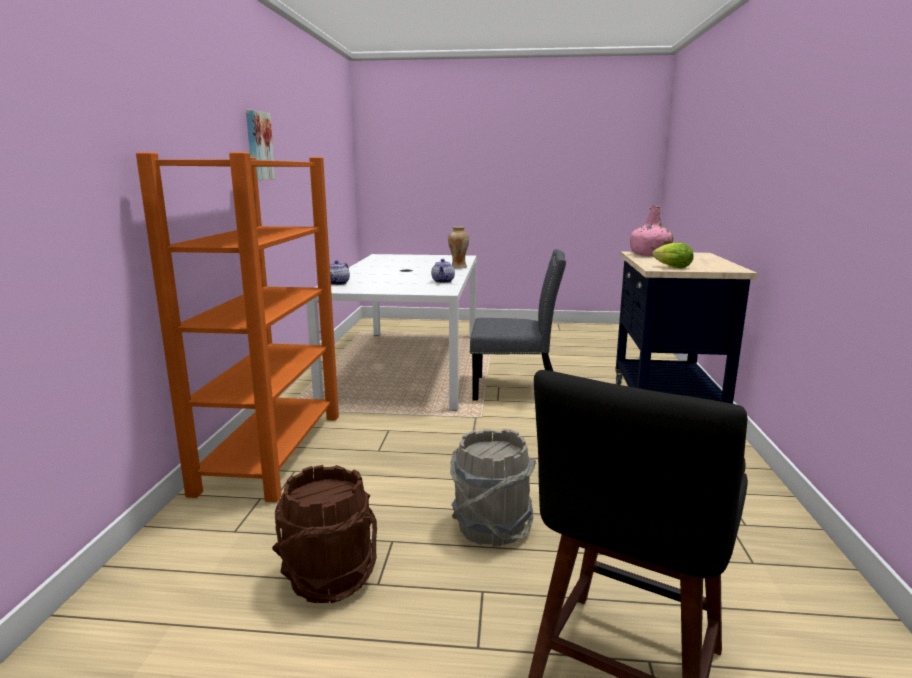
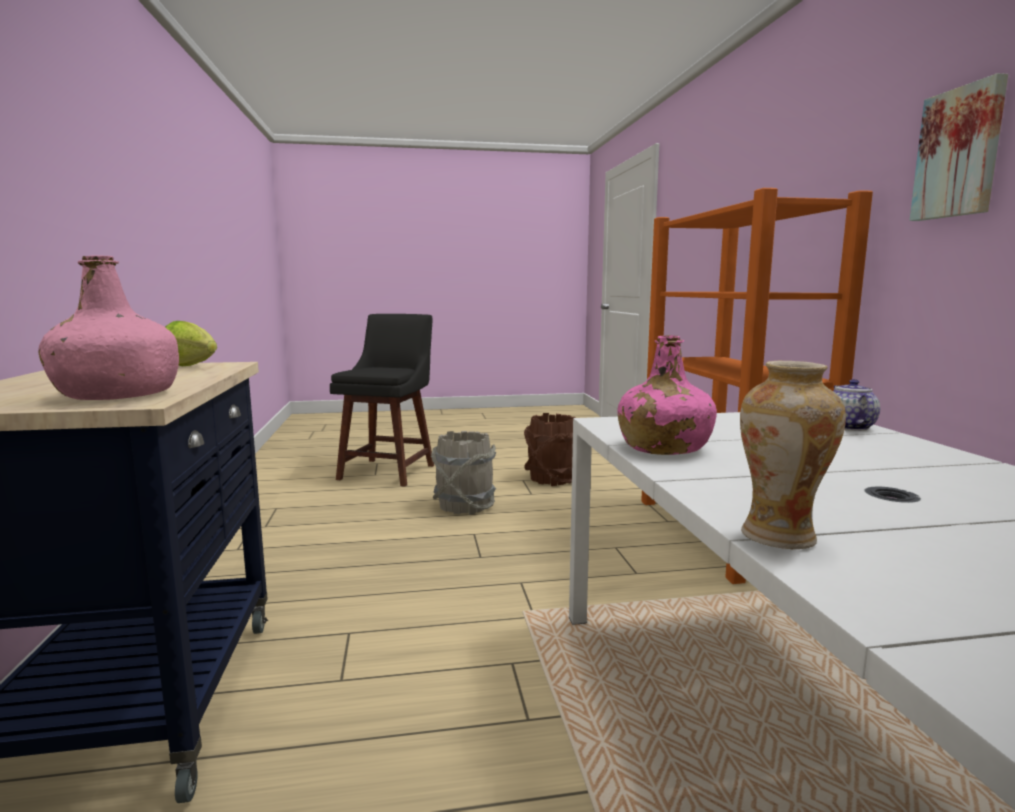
camera: 165 degrees right, 5 degrees down
teapot [431,259,455,283] -> pink bottle [617,335,717,455]
grey chair [470,249,566,401] -> none

